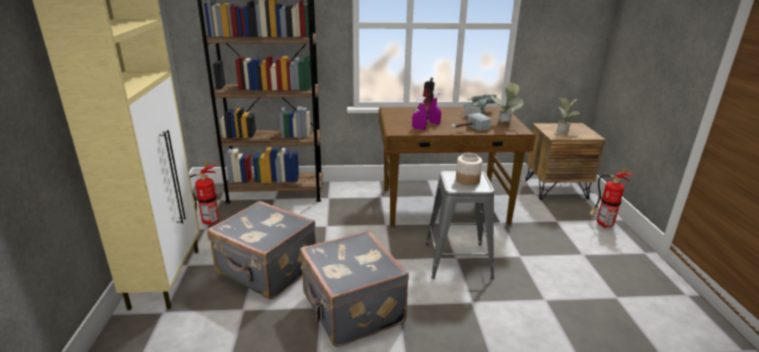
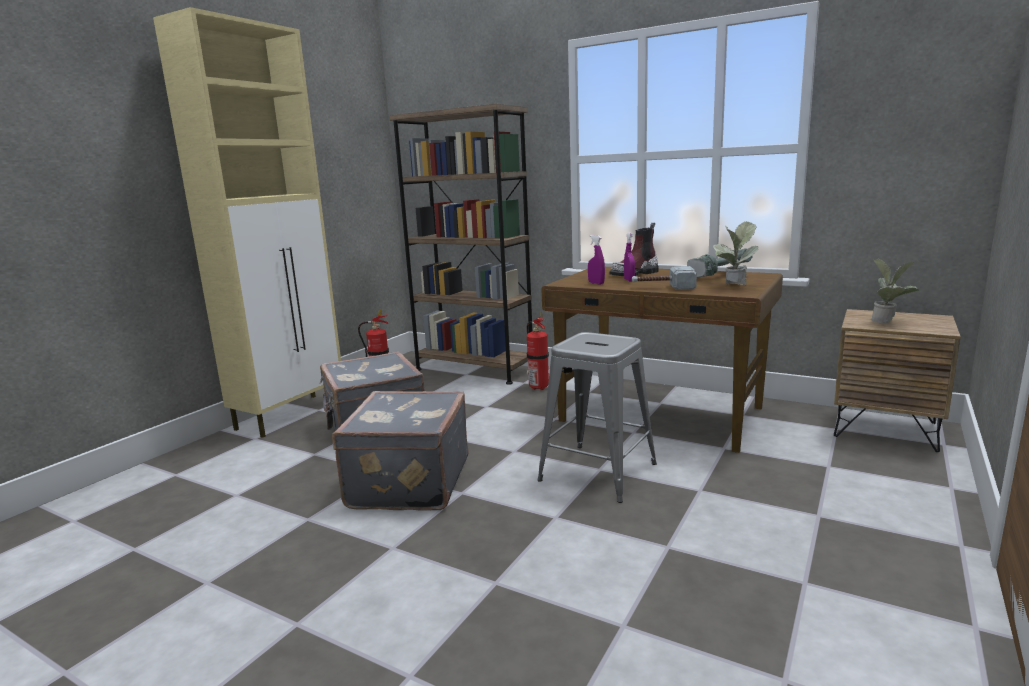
camera: 35 degrees right, 10 degrees down
jar [456,153,482,185] -> none
fire extinguisher [589,168,633,228] -> fire extinguisher moved to [527,313,549,390]

